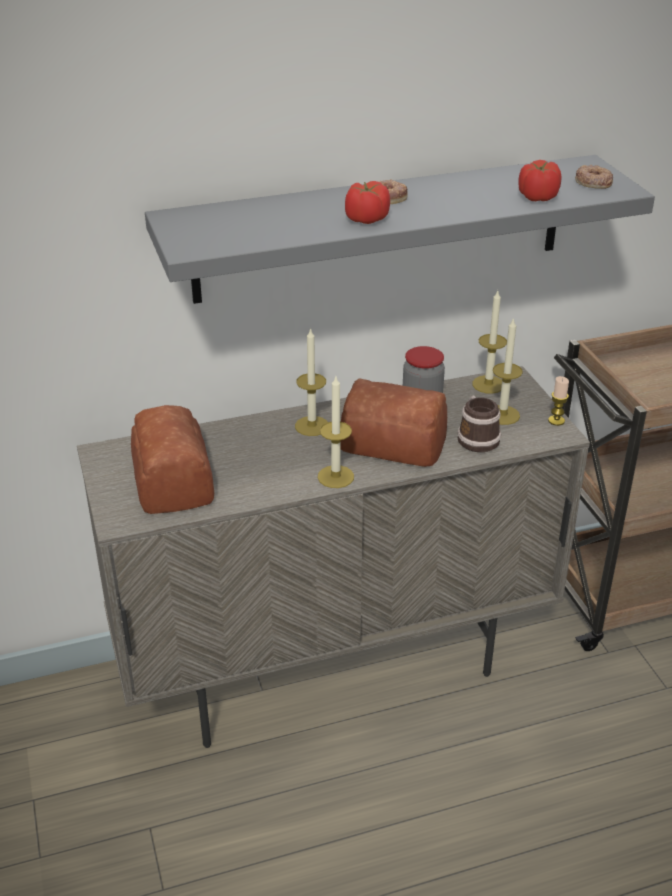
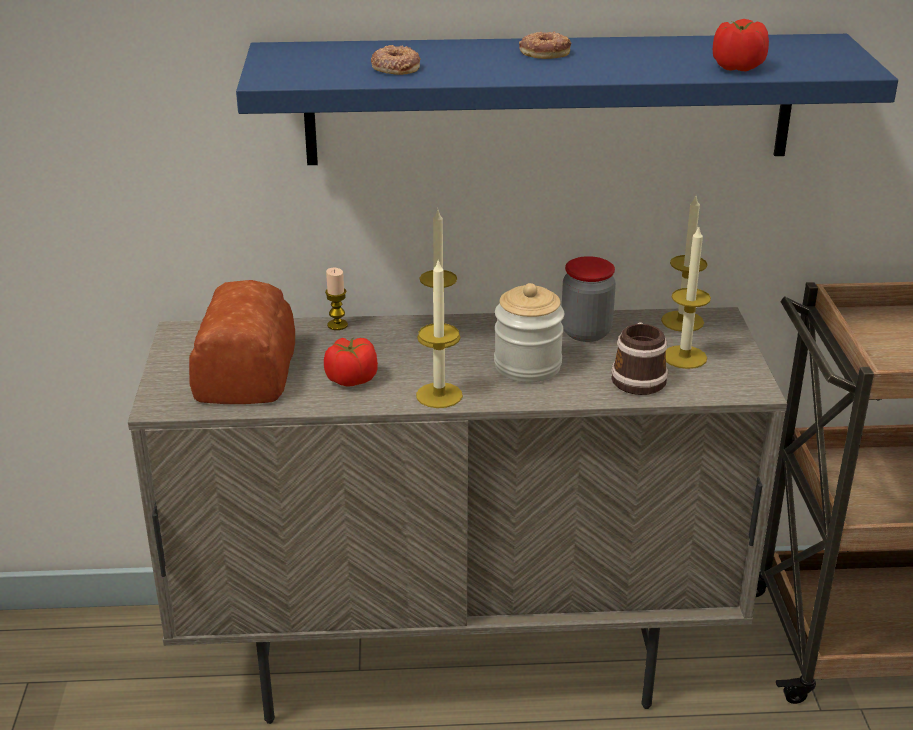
camera: 15 degrees right, 5 degrees down
grey shelf [145,155,655,304] -> blue shelf [236,34,898,165]
bread [341,378,447,467] -> jar [494,283,564,382]
tomato [345,181,390,224] -> tomato moved to [324,338,378,387]
candle [548,376,569,426] -> candle moved to [325,268,348,330]
donut [575,165,613,189] -> donut moved to [371,45,421,75]

